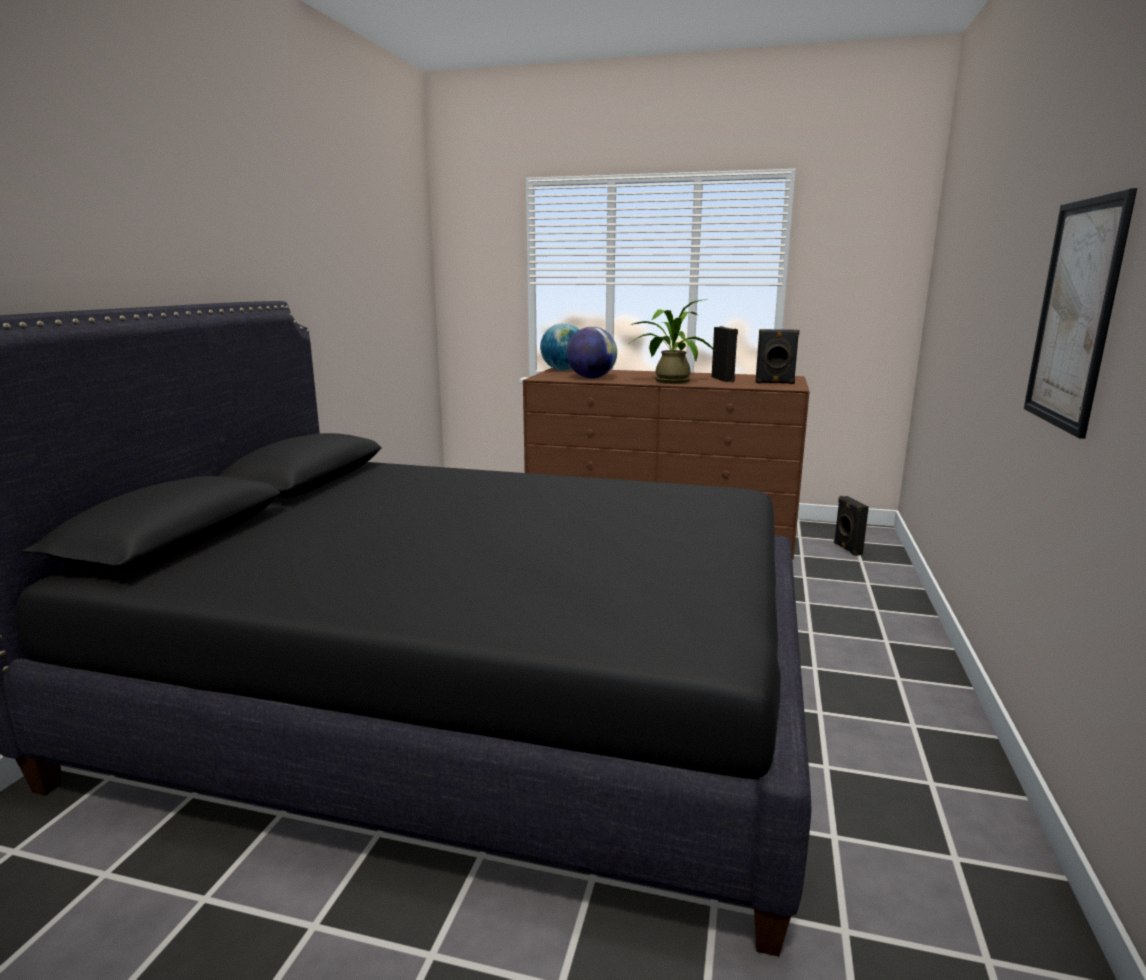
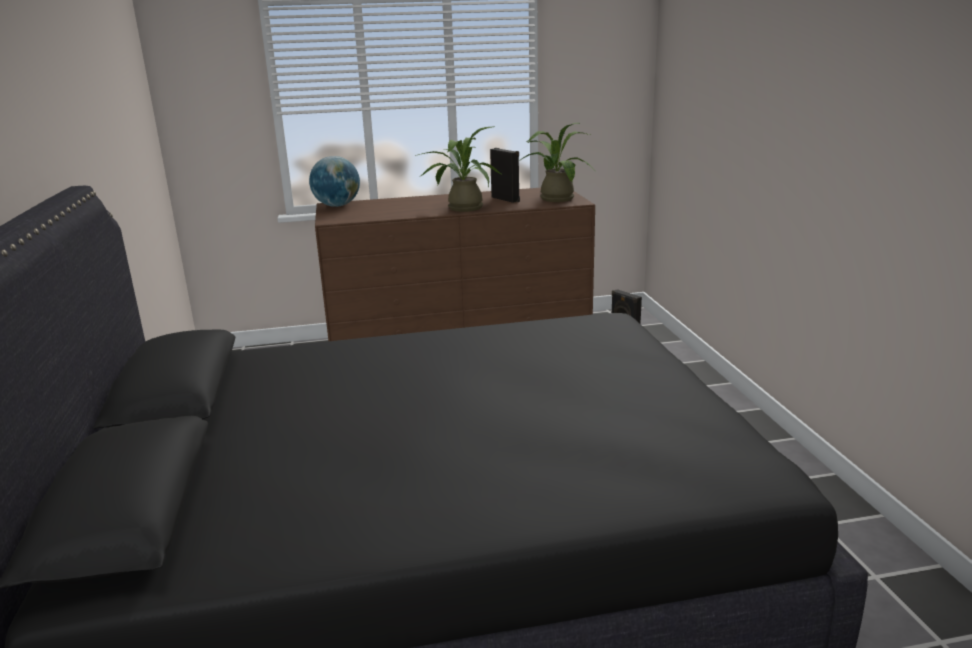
camera: 25 degrees left, 5 degrees up
globe [567,327,617,378] -> none
black speaker [755,329,799,384] -> potted plant [519,123,596,202]
picture [1024,188,1137,439] -> none

